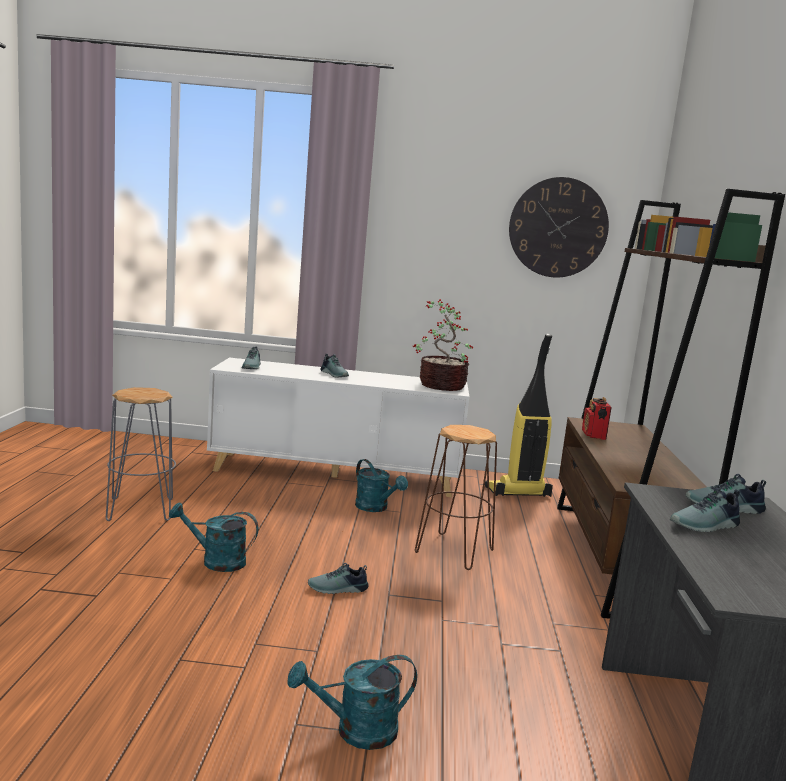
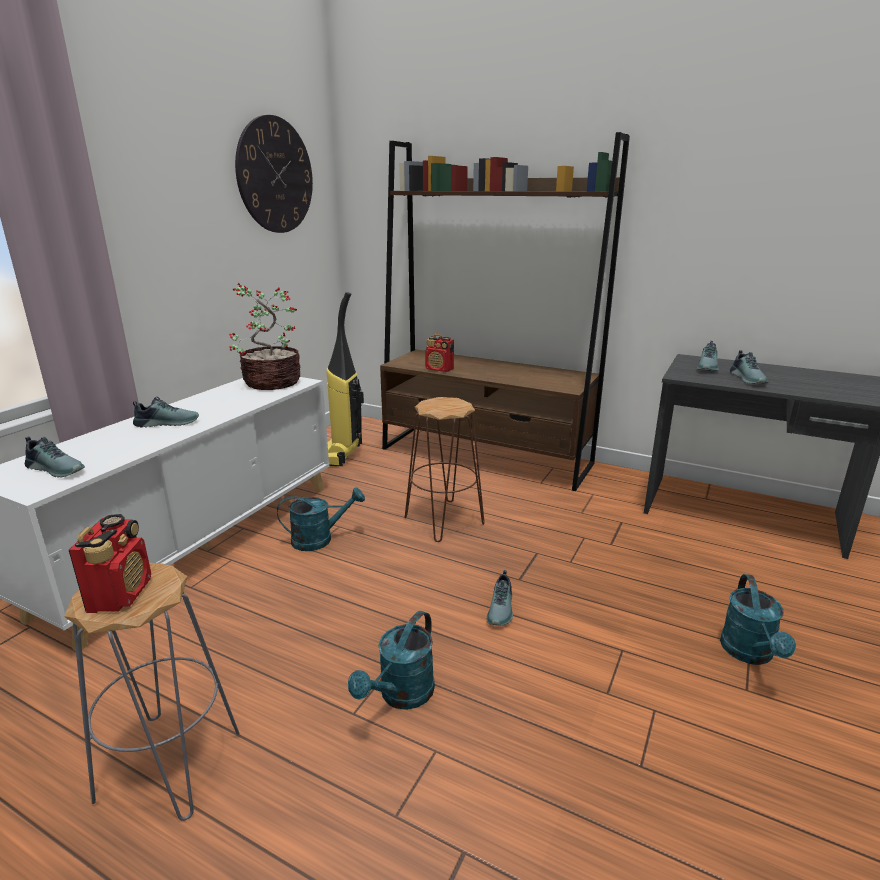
camera: 65 degrees left, 10 degrees up
none -> radio [69,514,151,613]

